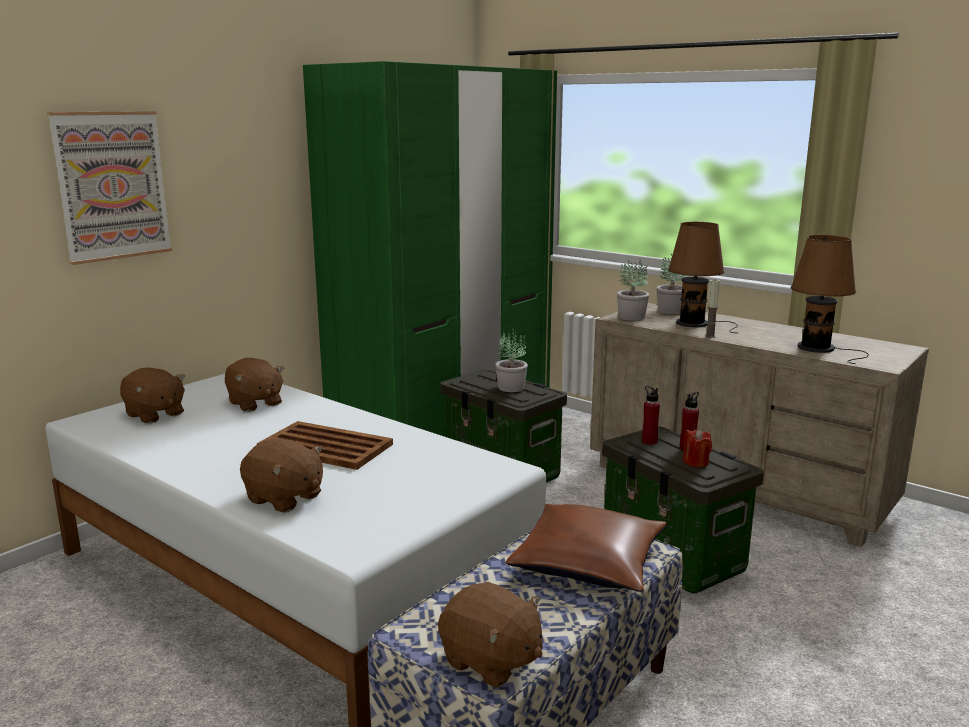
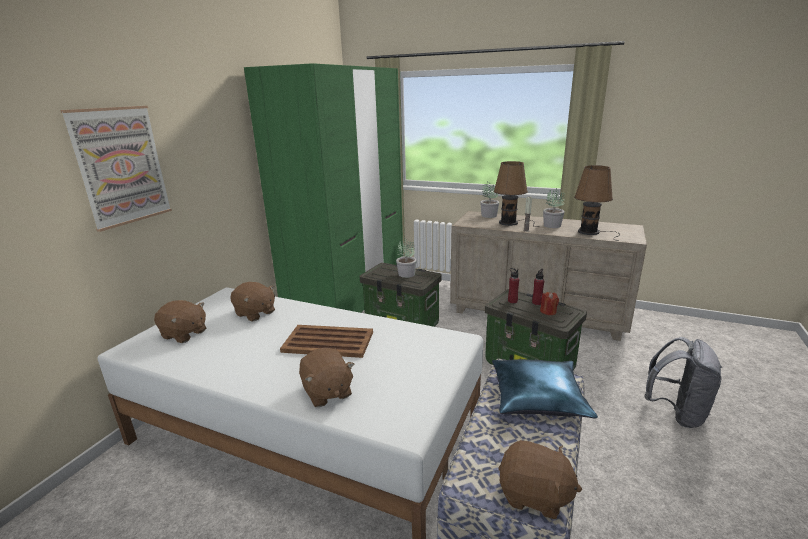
camera: 15 degrees left, 5 degrees up
brown plush toy [240,439,323,513] -> brown plush toy turned 45 degrees clockwise [299,348,354,407]
brown pillow [506,504,667,592] -> blue pillow [492,359,598,418]
potted plant [617,259,649,321] -> potted plant moved to [543,188,565,228]
none -> grey backpack [644,337,722,428]

